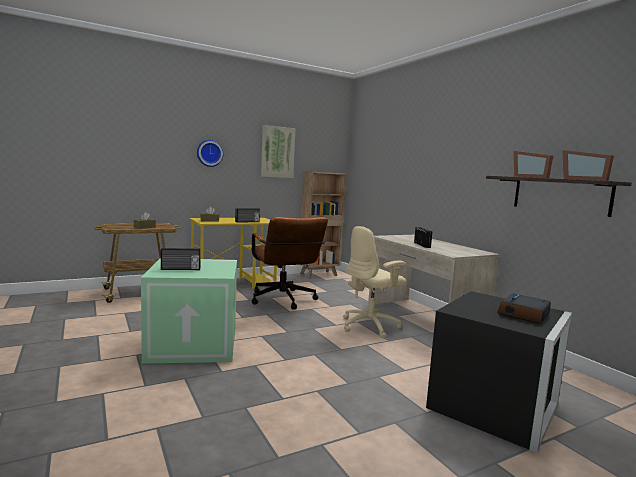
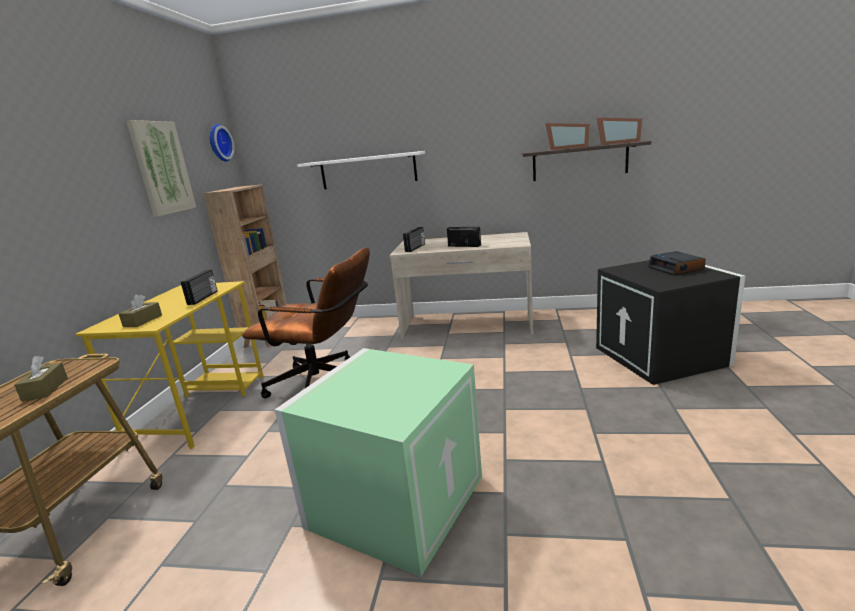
camera: 50 degrees left, 10 degrees up
radio [161,248,201,270] -> radio moved to [403,227,425,252]
wall clock [197,140,223,167] -> wall clock moved to [210,124,235,162]
beige office chair [343,226,407,338] -> none
none -> white shelf [297,151,425,189]

